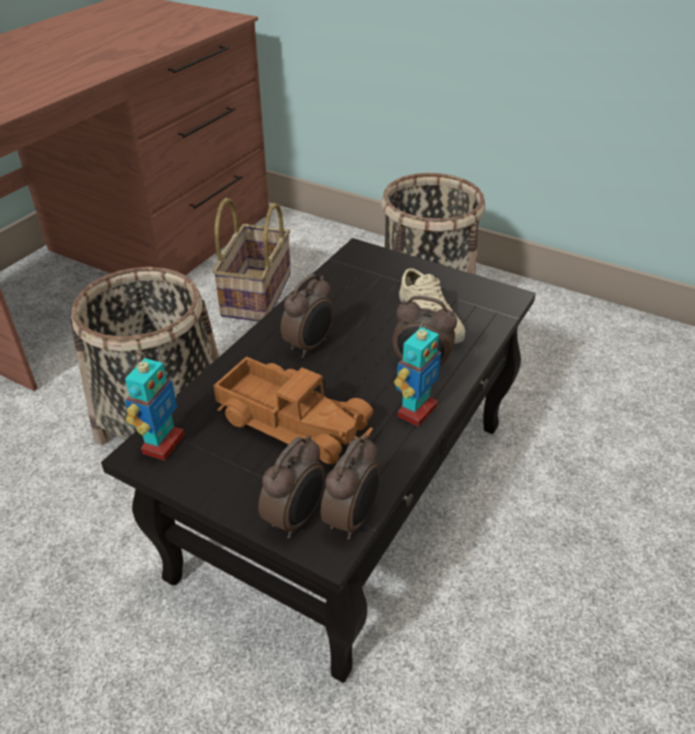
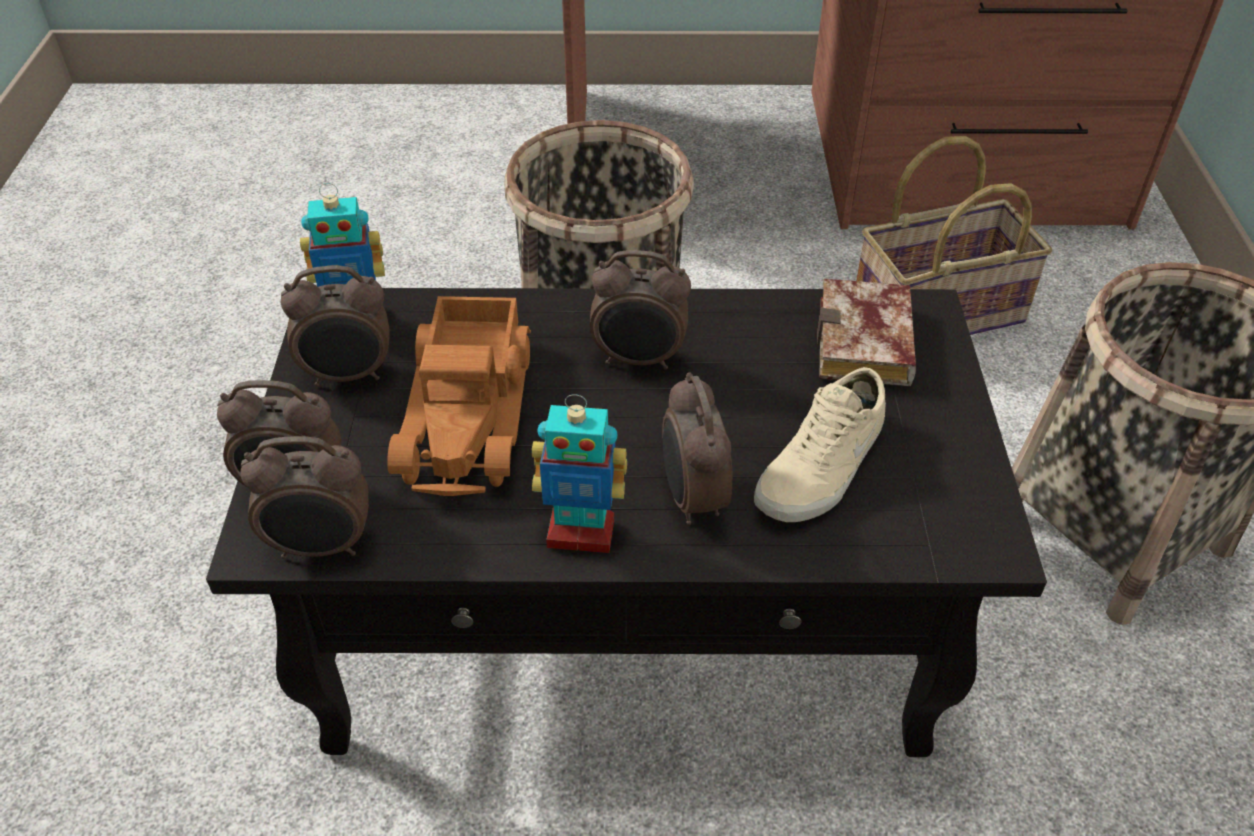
camera: 60 degrees right, 5 degrees up
none -> alarm clock [281,265,390,386]
none -> book [817,279,916,386]

